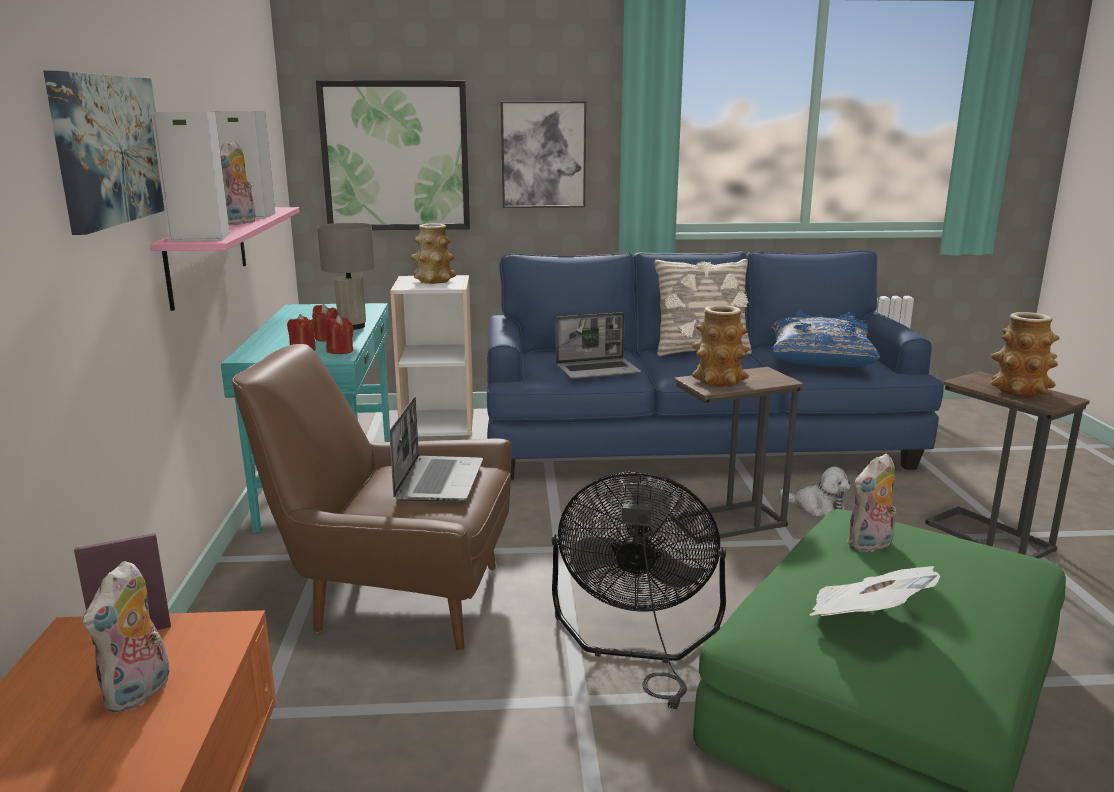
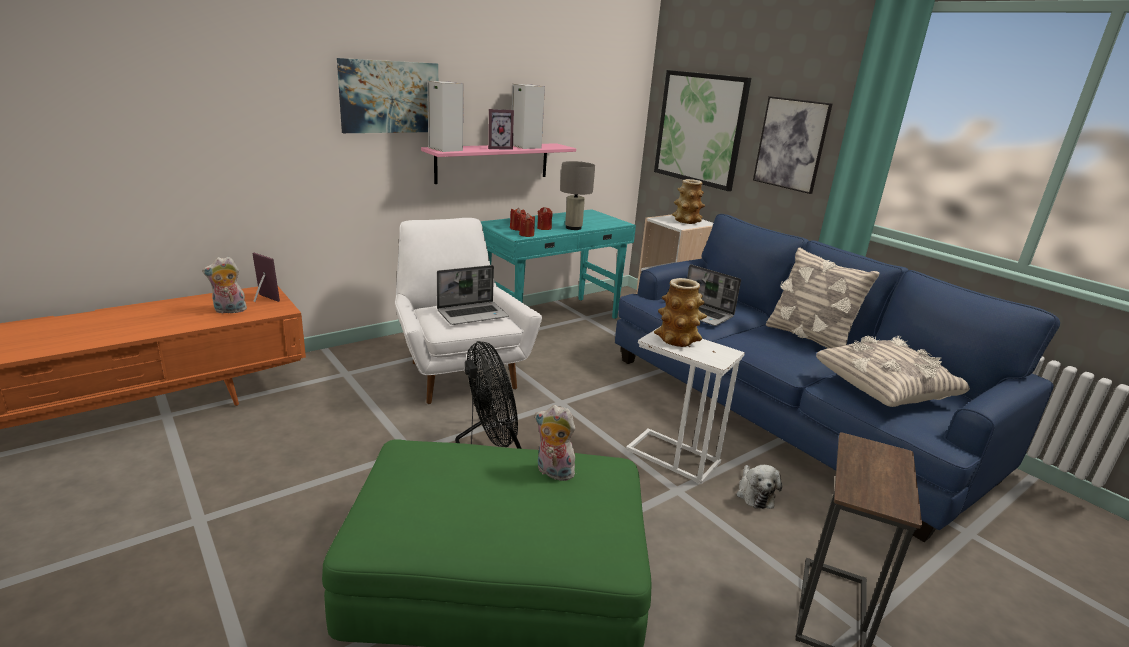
camera: 55 degrees right, 5 degrees up
plush toy [220,140,256,225] -> picture frame [488,109,514,150]
brown armchair [232,344,511,651] -> white armchair [395,218,542,404]
brown side table [670,367,803,543] -> white side table [626,326,745,484]
blue pillow [771,309,880,367] -> beige pillow [816,335,970,407]
newspaper [809,566,940,616] -> none
vase [991,312,1059,397] -> none

